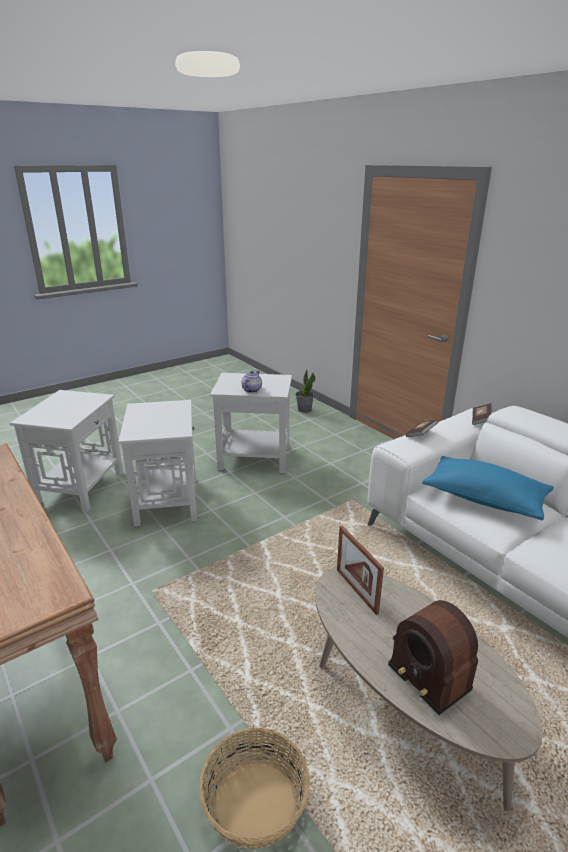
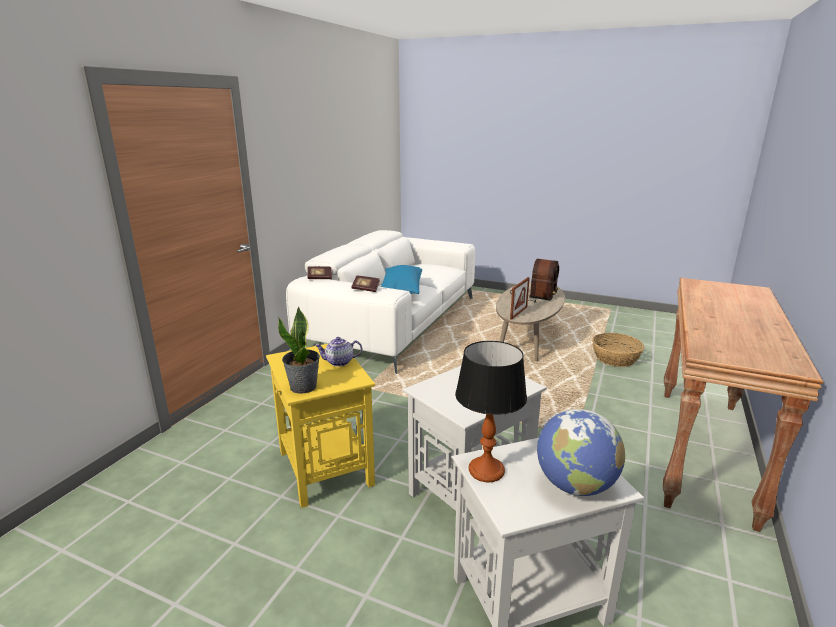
camera: 120 degrees left, 5 degrees down
white side table [210,373,292,473] -> yellow side table [266,344,375,508]
potted plant [295,370,315,412] -> potted plant moved to [278,306,320,394]
none -> table lamp [455,341,527,482]
none -> globe [537,409,625,496]

